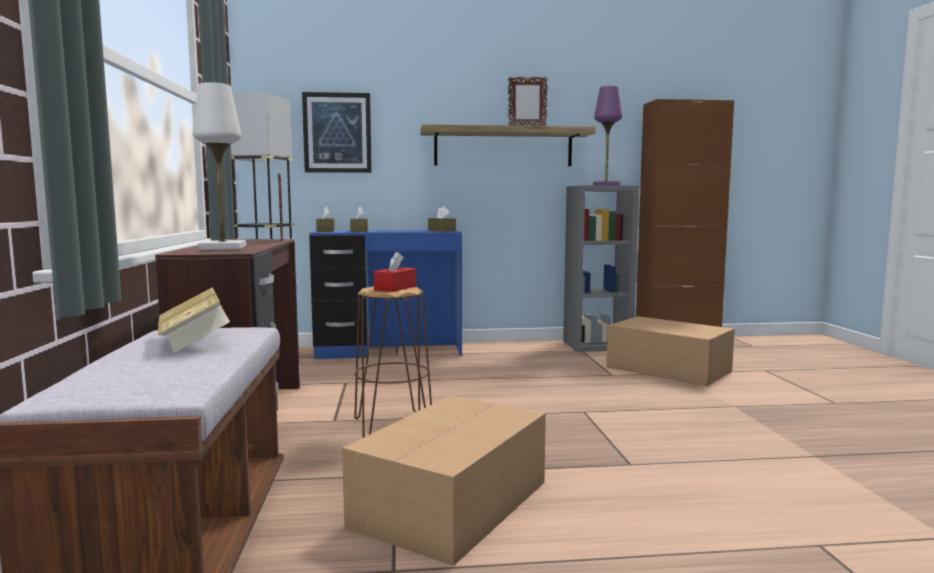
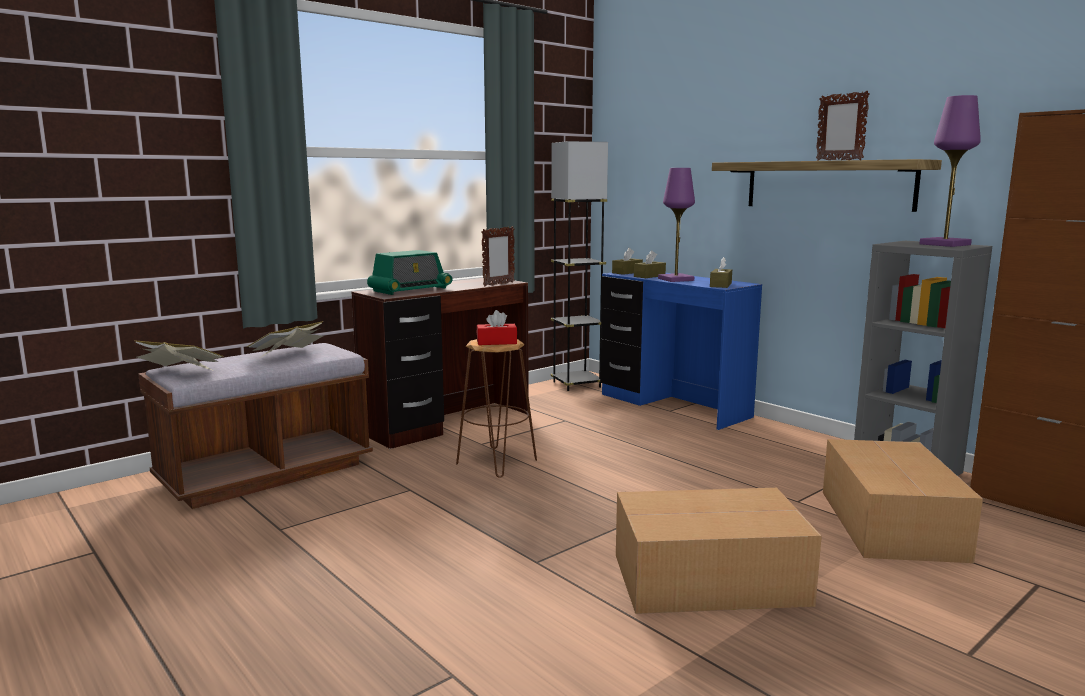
camera: 55 degrees right, 5 degrees up
white table lamp [192,82,246,250] -> radio [367,250,453,295]
picture [302,92,372,173] -> none
cardboard box [342,395,546,566] -> cardboard box moved to [616,488,822,614]
none -> book [134,340,224,370]
none -> purple table lamp [658,168,695,282]

